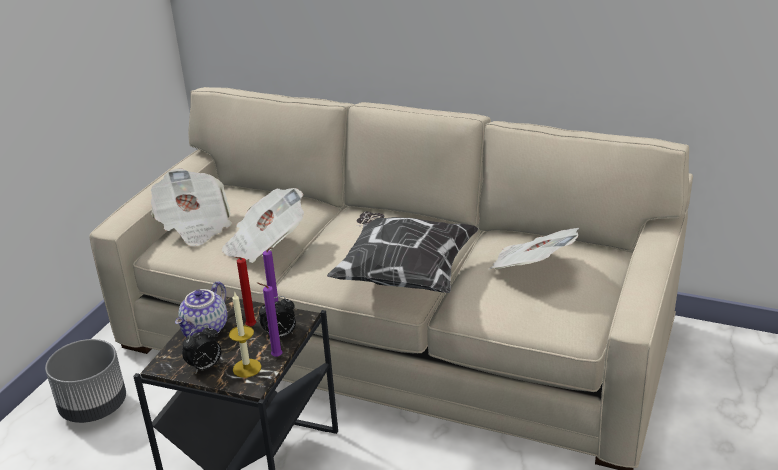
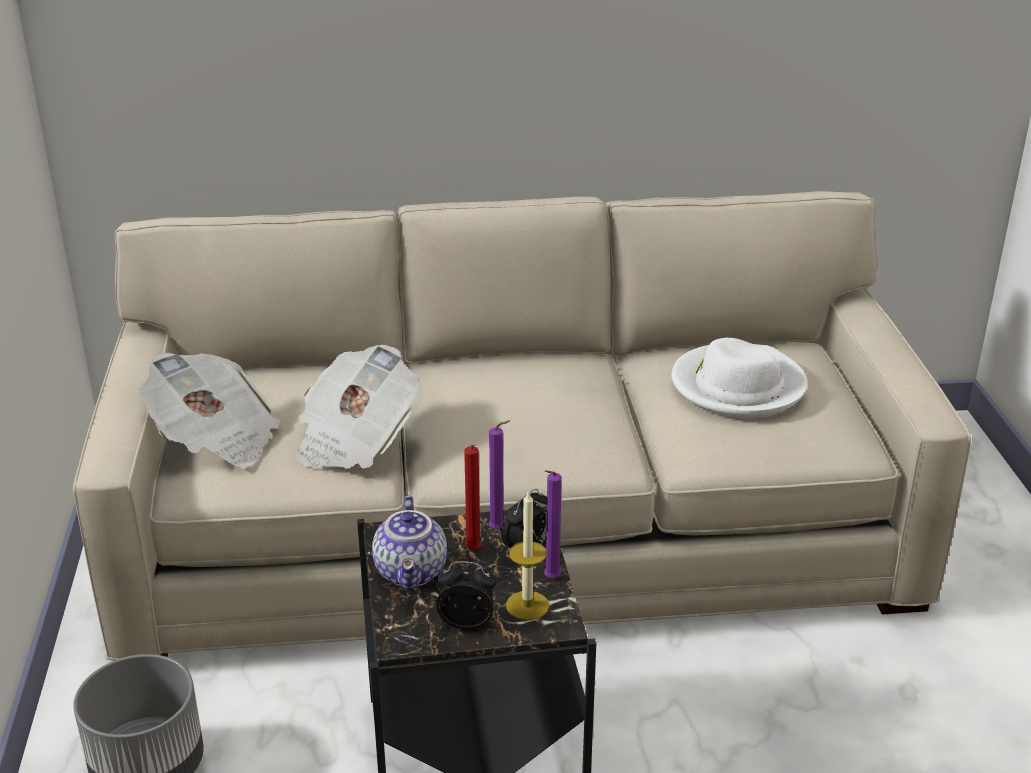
camera: 30 degrees left, 0 degrees up
alarm clock [182,325,221,373] -> alarm clock turned 105 degrees counterclockwise [436,561,496,630]
pillow [327,211,479,293] -> none
newspaper [489,228,579,269] -> white hat [672,338,807,418]

